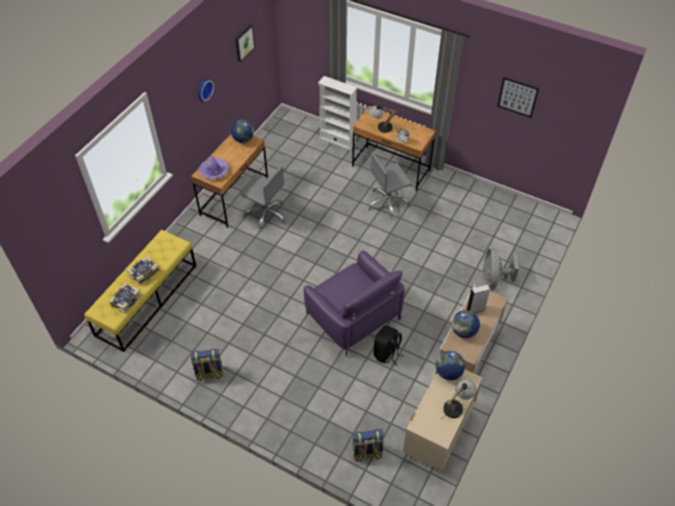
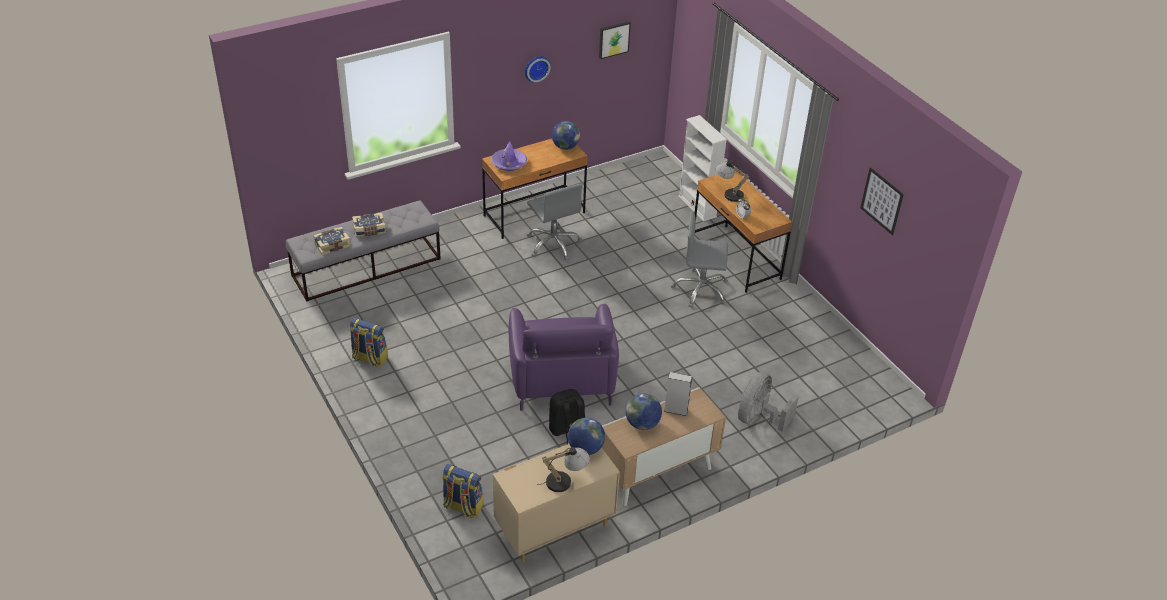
camera: 30 degrees right, 10 degrees down
yellow bench [84,230,196,352] -> grey bench [286,200,441,302]

